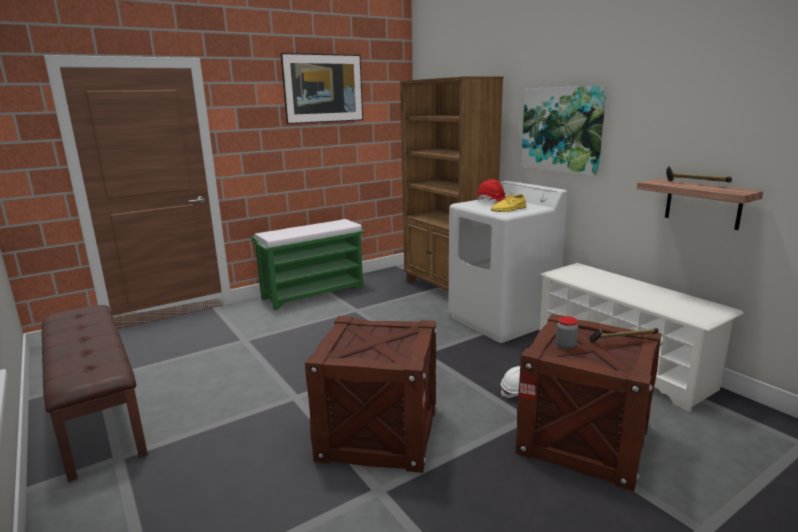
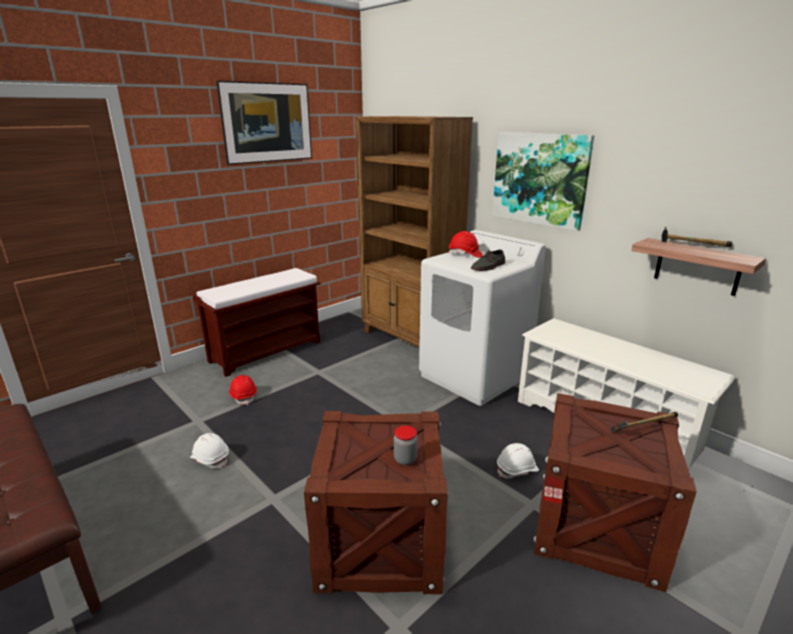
camera: 10 degrees left, 5 degrees up
green bench [251,219,365,310] -> brown bench [193,268,321,377]
yellow shoe [491,194,526,212] -> grey shoe [471,250,505,271]
jar [556,316,578,350] -> jar moved to [394,426,418,465]
none -> white hard hat [190,433,229,469]
none -> red hard hat [229,375,257,405]

